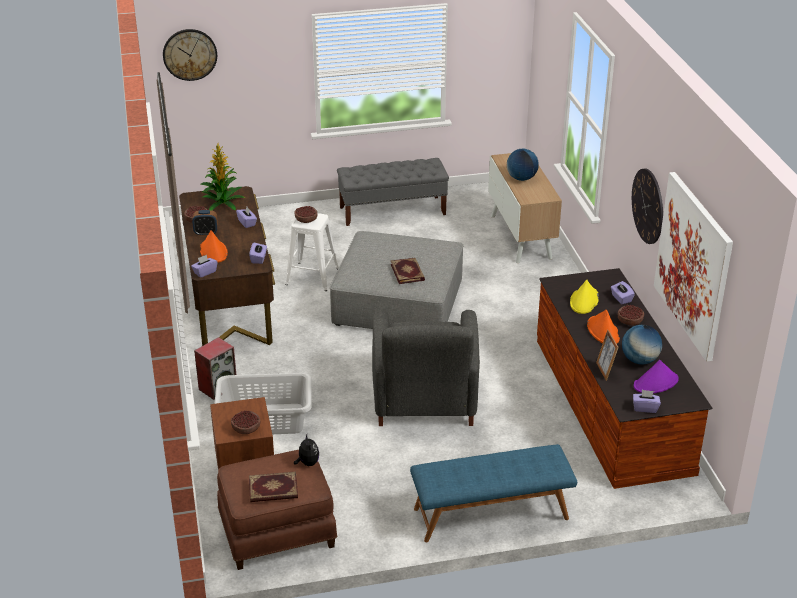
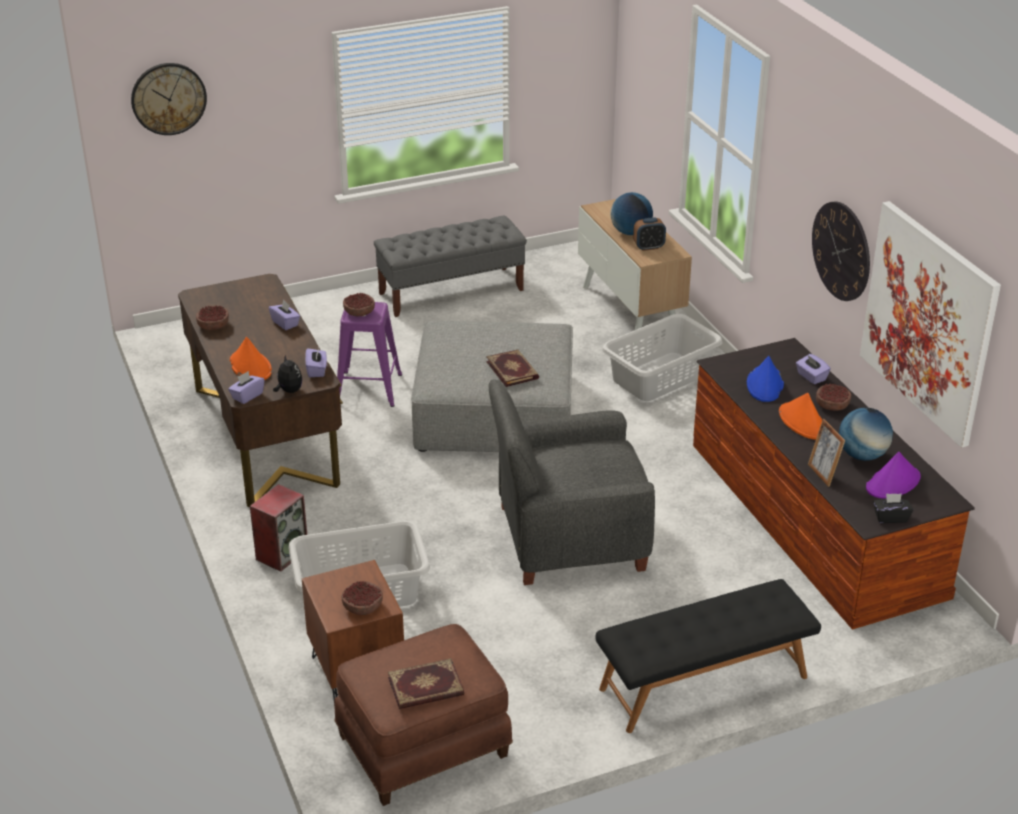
camera: 10 degrees left, 0 degrees up
alarm clock [192,210,218,236] -> alarm clock moved to [633,218,666,251]
potted plant [200,143,246,210] -> none
white stool [285,213,339,291] -> purple stool [337,302,402,407]
plush toy [294,434,319,466] -> plush toy moved to [273,354,302,393]
grey armchair [372,310,480,426] -> grey armchair turned 90 degrees clockwise [489,379,655,585]
blue bench [410,444,577,542] -> black bench [596,579,821,733]
yellow hat [570,280,599,314] -> blue hat [747,356,784,402]
purple tissue box [633,390,661,413] -> black tissue box [873,493,913,523]
none -> grey laundry basket [602,314,723,401]

